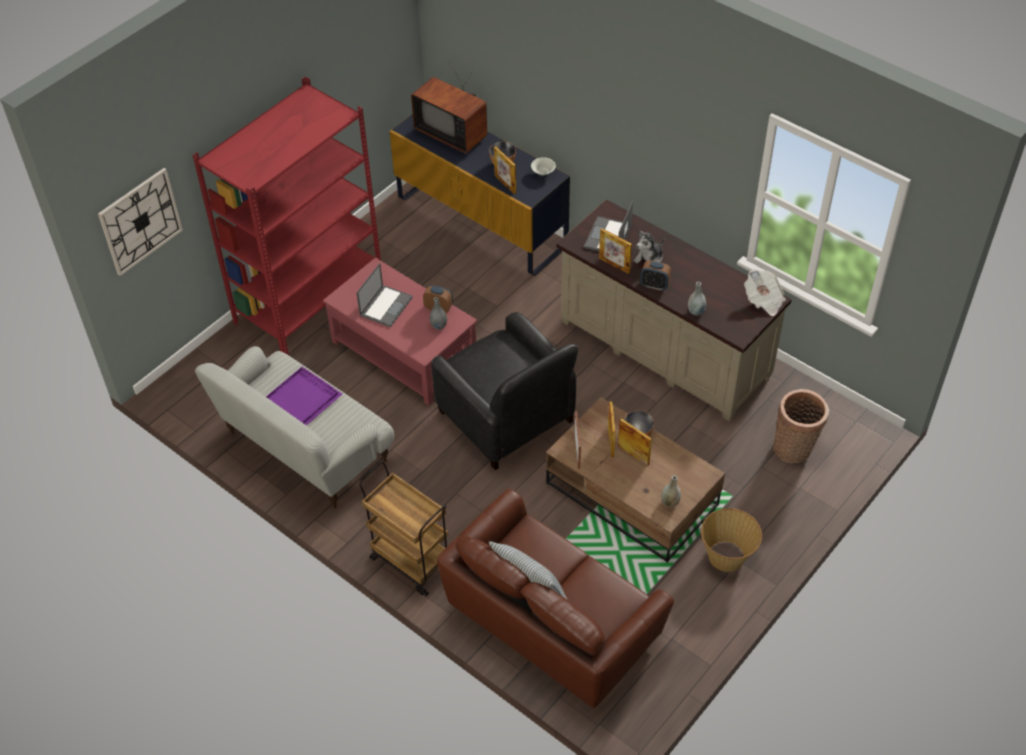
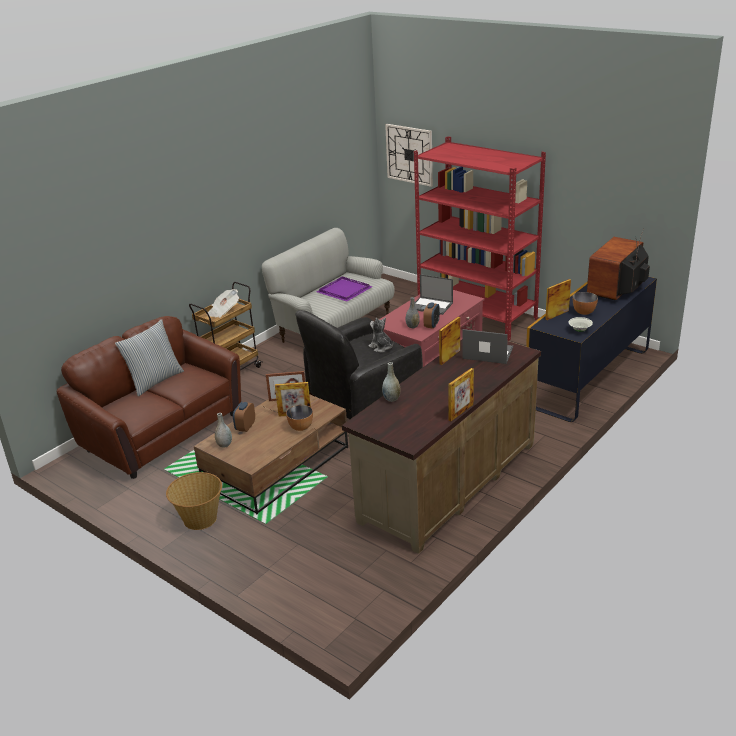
camera: 90 degrees right, 20 degrees down
picture frame [618,418,652,466] -> picture frame moved to [448,368,474,421]
plush toy [634,230,664,263] -> plush toy moved to [368,317,394,352]
alarm clock [640,260,671,291] -> alarm clock moved to [233,402,255,432]
newspaper [744,269,786,316] -> newspaper moved to [207,289,239,318]
basket [773,389,829,464] -> none

